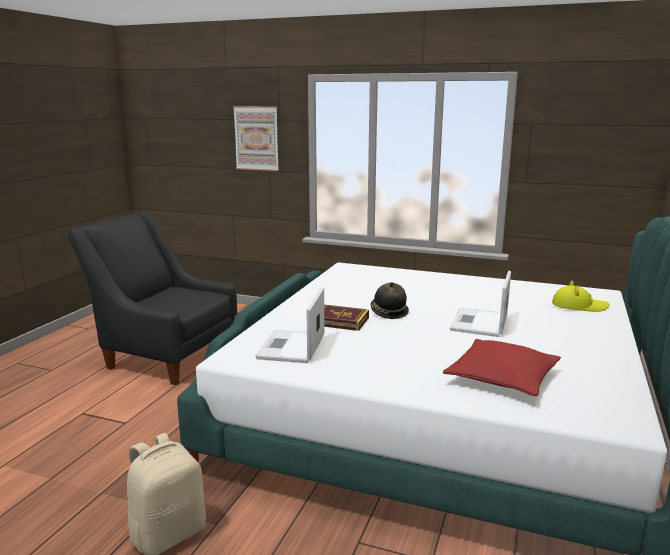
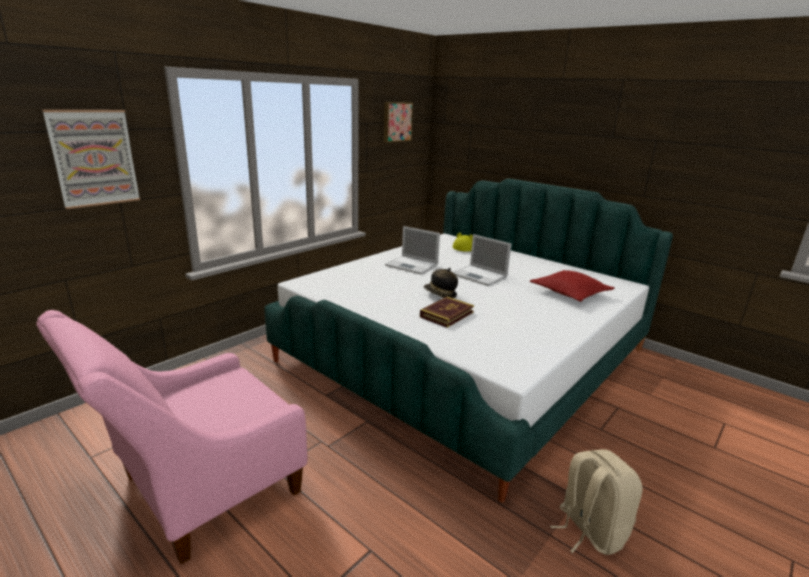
camera: 70 degrees left, 5 degrees up
black armchair [67,211,237,385] -> pink armchair [36,310,307,564]
laptop [255,287,324,363] -> laptop moved to [385,226,440,275]
none -> picture [384,102,413,143]

